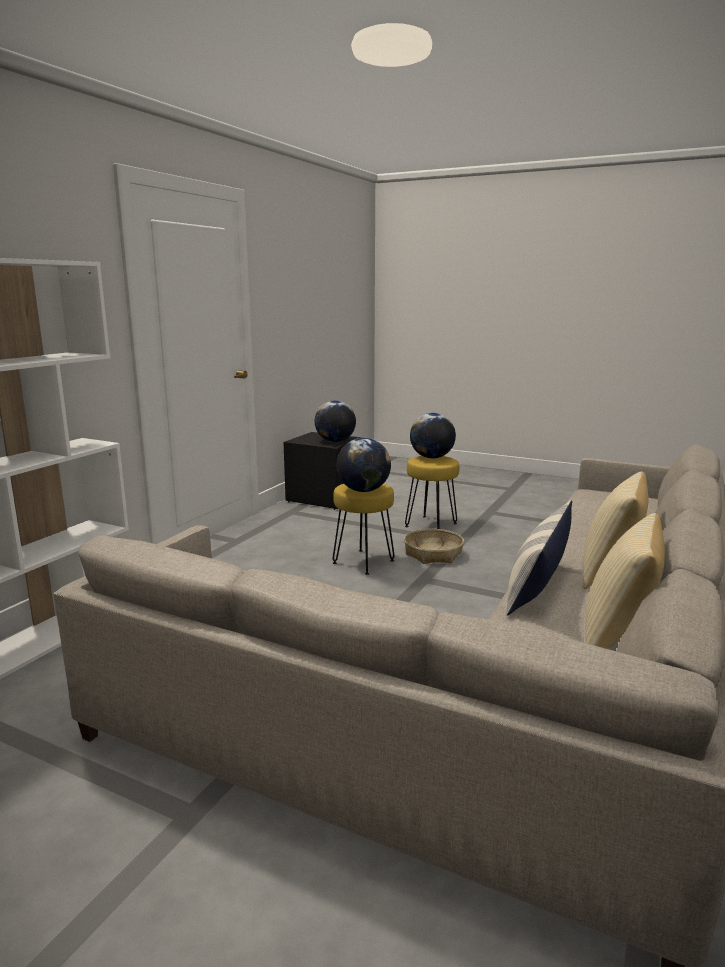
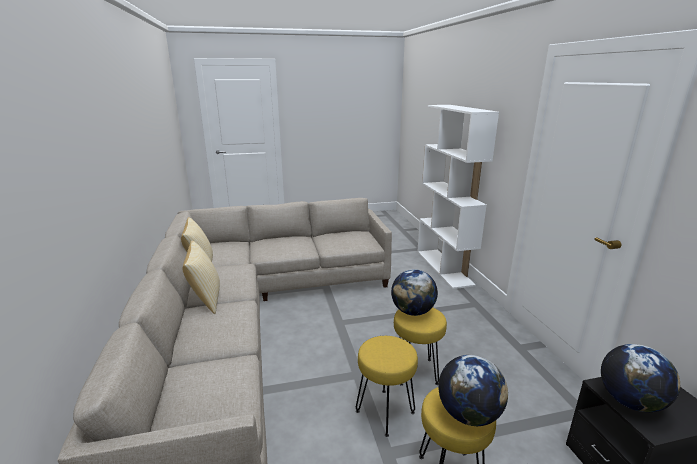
camera: 140 degrees right, 5 degrees up
basket [404,529,464,564] -> yellow stool [356,336,418,437]
pillow [506,500,572,616] -> none

